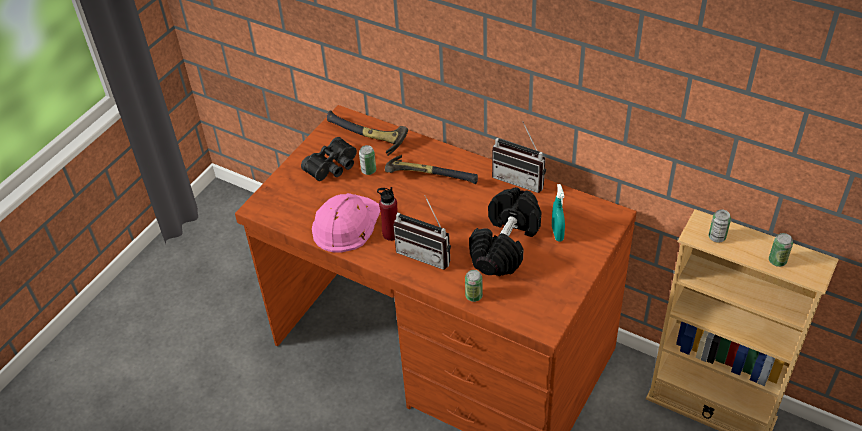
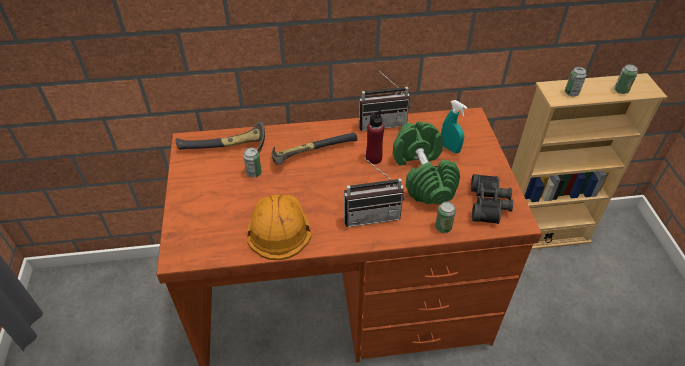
camera: 40 degrees left, 0 degrees up
black binoculars [301,137,357,181] -> black binoculars moved to [471,174,513,224]
pink hard hat [312,193,380,253] -> orange hard hat [247,195,311,260]
red bottle [377,187,398,241] -> red bottle moved to [366,109,384,164]
black dumbbell [469,187,541,276] -> green dumbbell [393,121,460,205]

